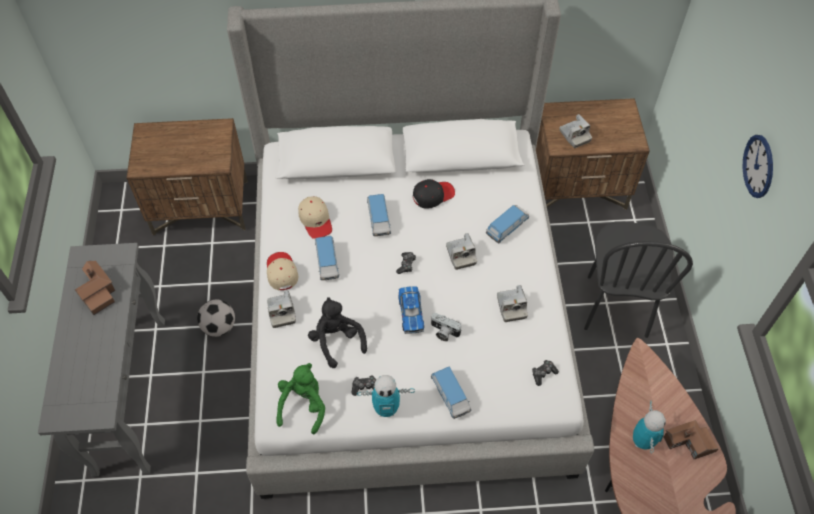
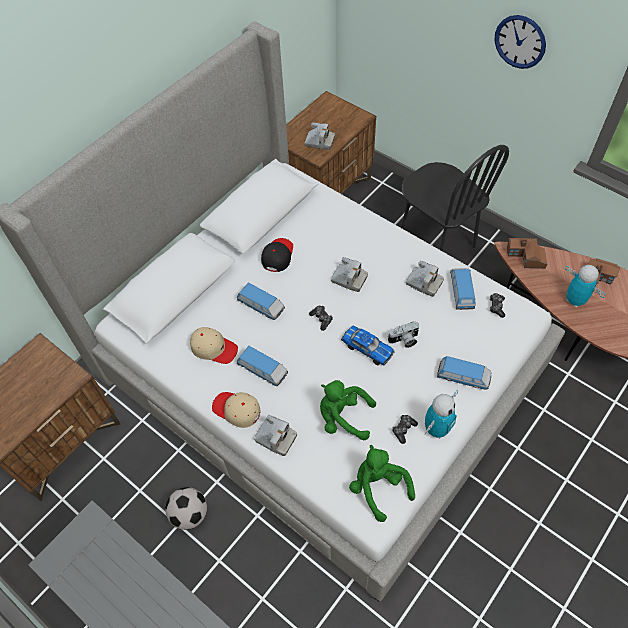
camera: 45 degrees left, 0 degrees up
toy house [75,261,115,315] -> toy house moved to [507,238,547,269]
black plush toy [308,297,367,368] -> green plush toy [320,380,376,440]
toy car [486,205,529,243] -> toy car moved to [450,268,476,310]

